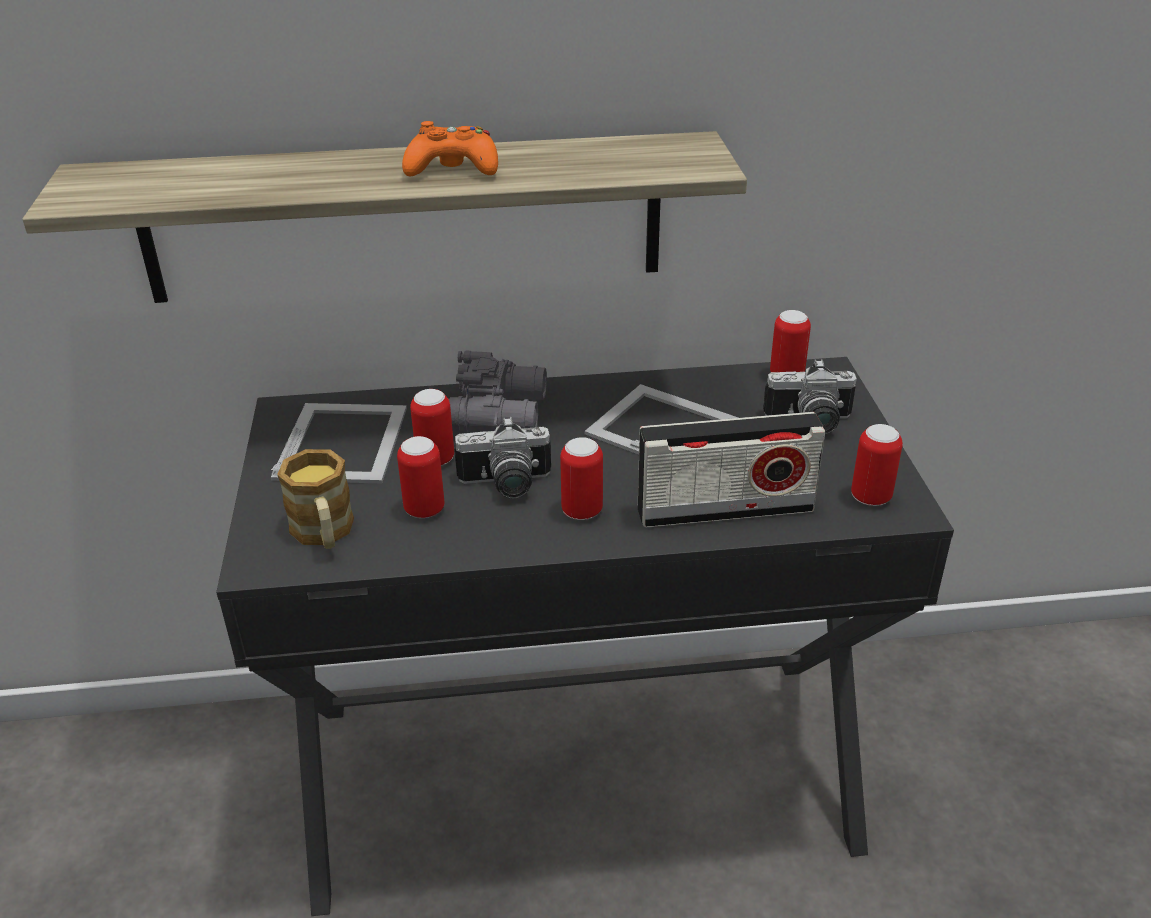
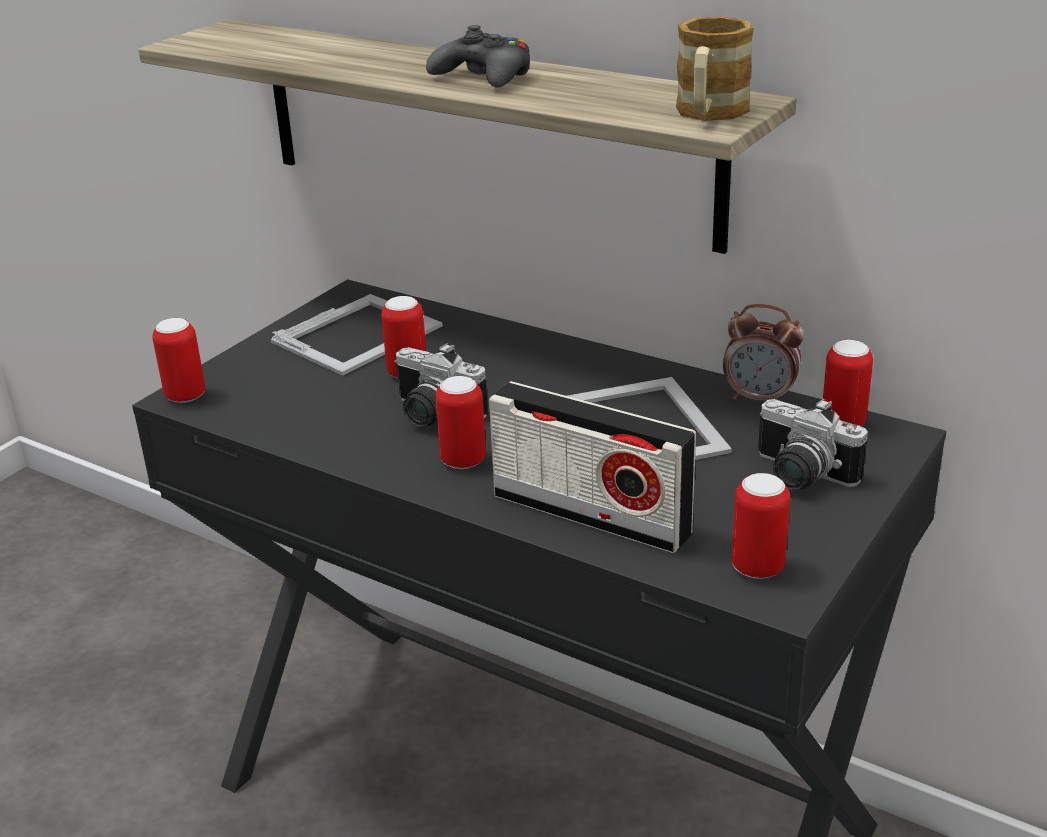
camera: 40 degrees right, 5 degrees down
mug [277,449,354,549] -> mug moved to [676,16,754,121]
can [397,436,445,518] -> can moved to [152,318,205,403]
orange game controller [402,121,498,176] -> black game controller [426,25,530,88]
grey binoculars [449,350,547,433] -> none
none -> alarm clock [723,304,804,401]

